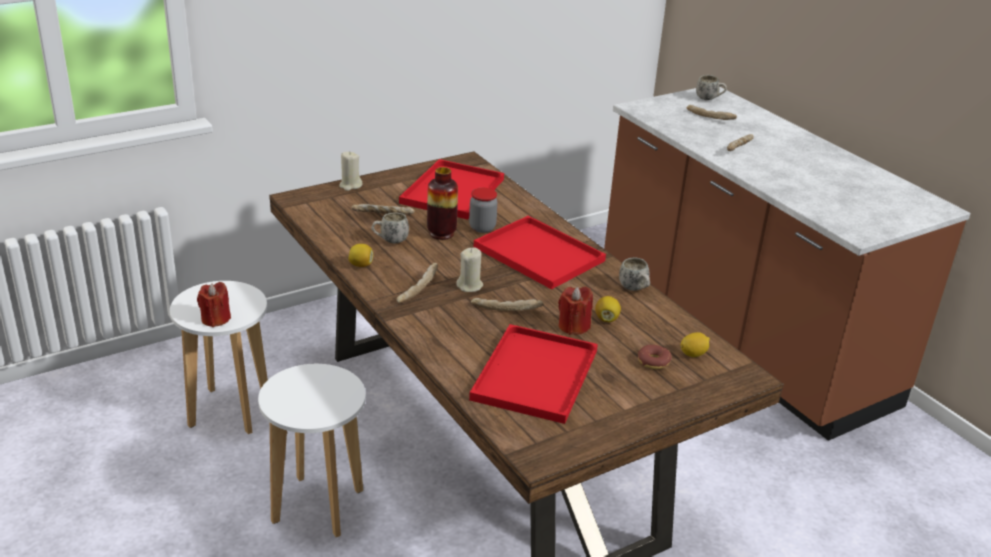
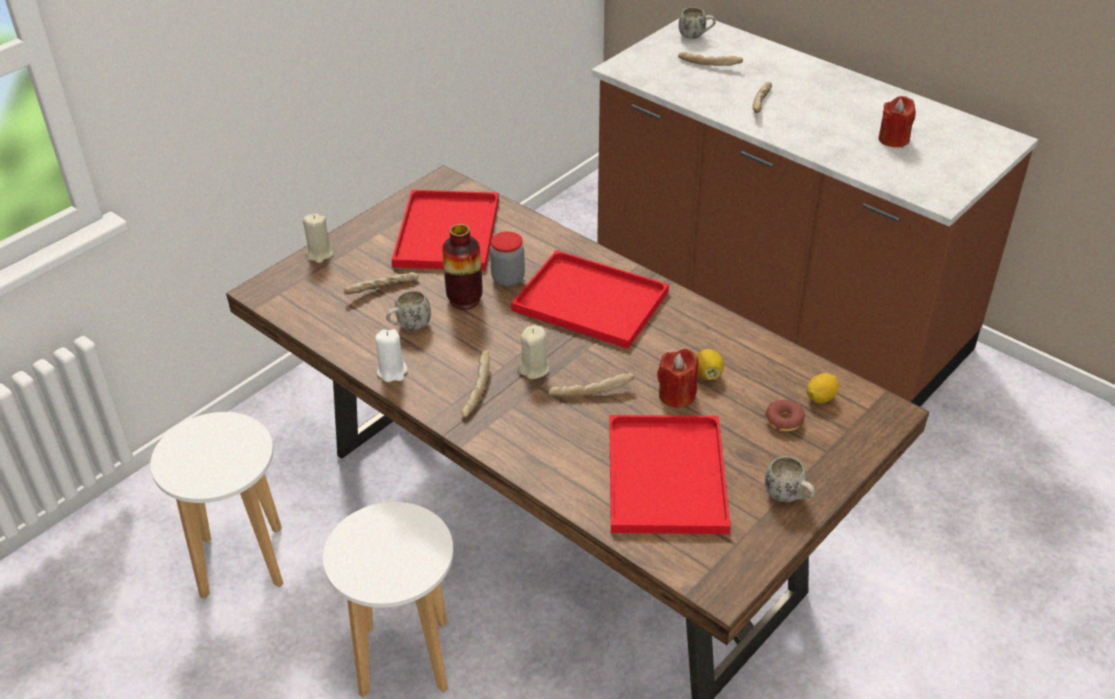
camera: 15 degrees left, 10 degrees up
red candle [197,282,231,327] -> red candle moved to [879,96,916,147]
lemon [349,244,373,267] -> white candle [375,329,407,382]
white mug [619,257,650,291] -> white mug moved to [765,456,815,502]

